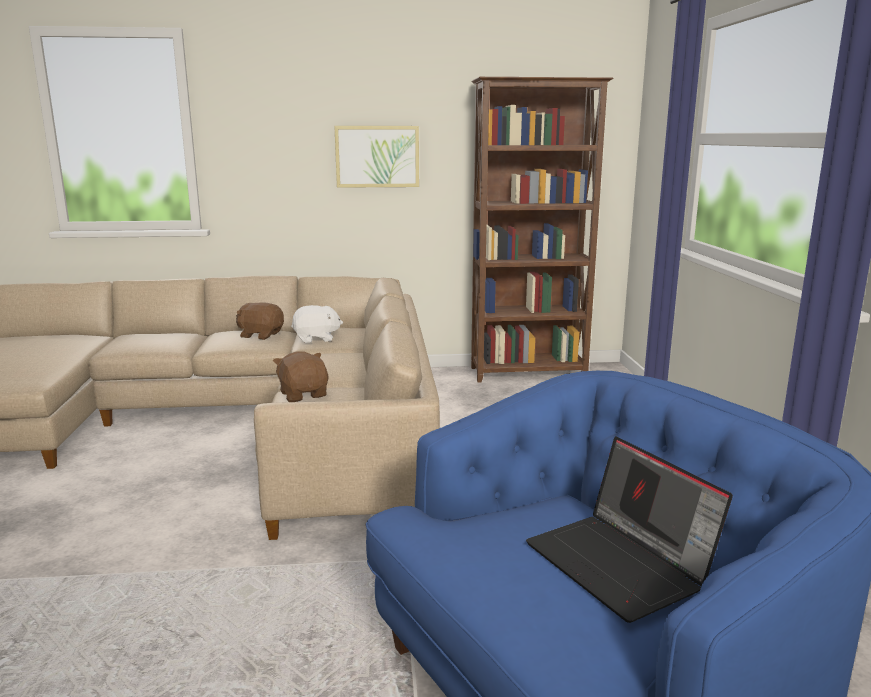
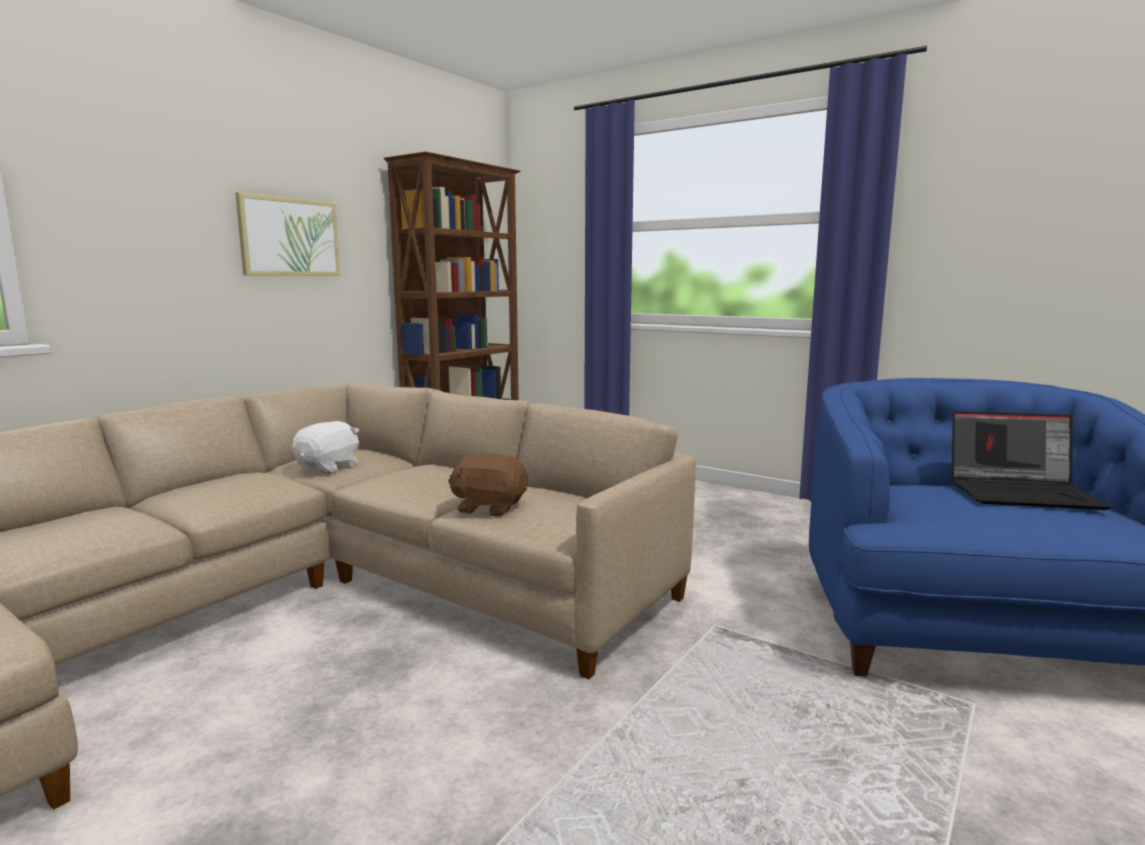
camera: 50 degrees left, 5 degrees down
brown plush toy [236,302,284,340] -> none

